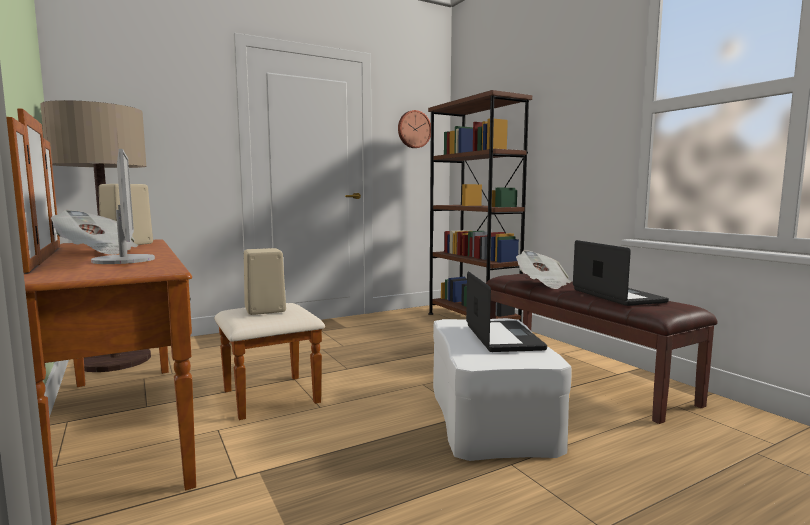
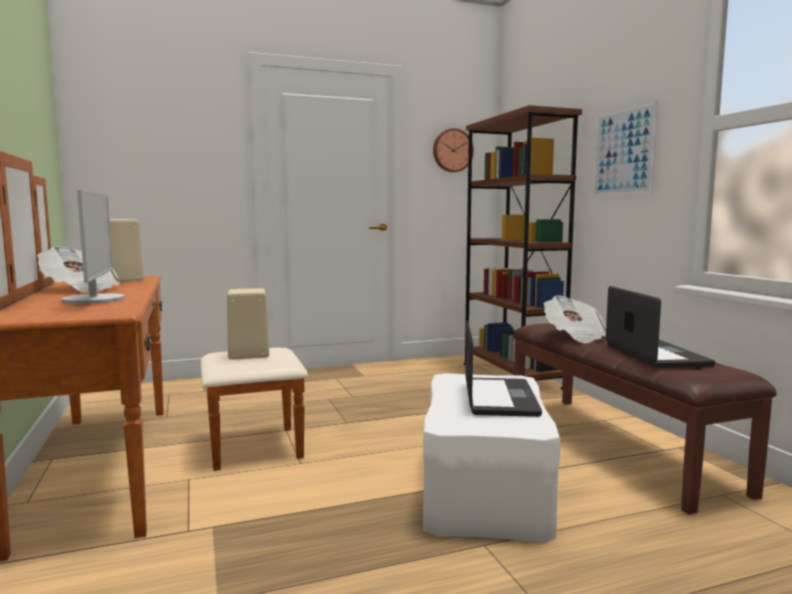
camera: 10 degrees right, 0 degrees up
floor lamp [40,100,151,372] -> none
none -> picture [593,101,658,196]

